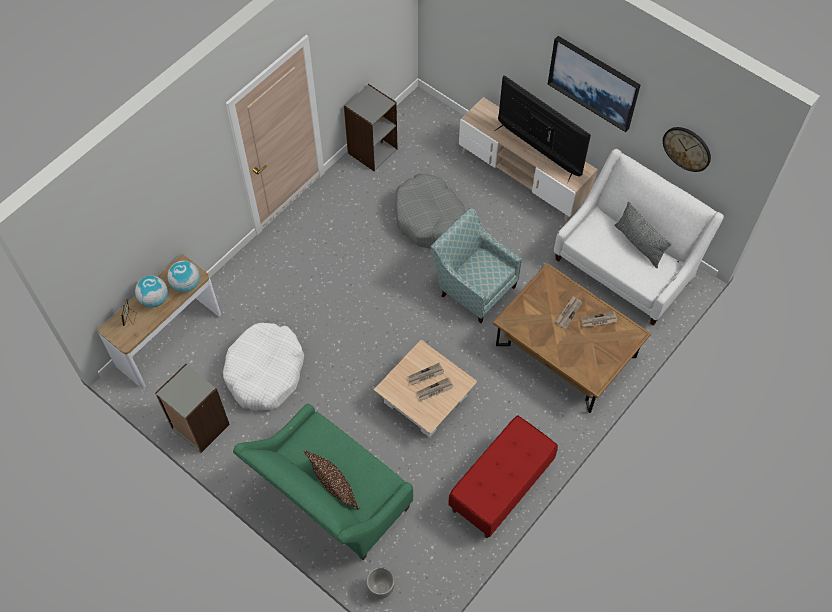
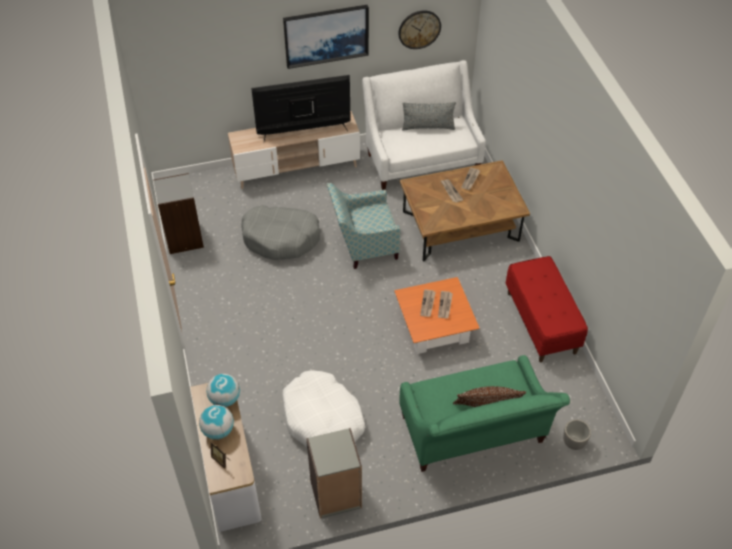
camera: 55 degrees left, 10 degrees down
beige coffee table [374,340,478,438] -> orange coffee table [394,277,480,354]

